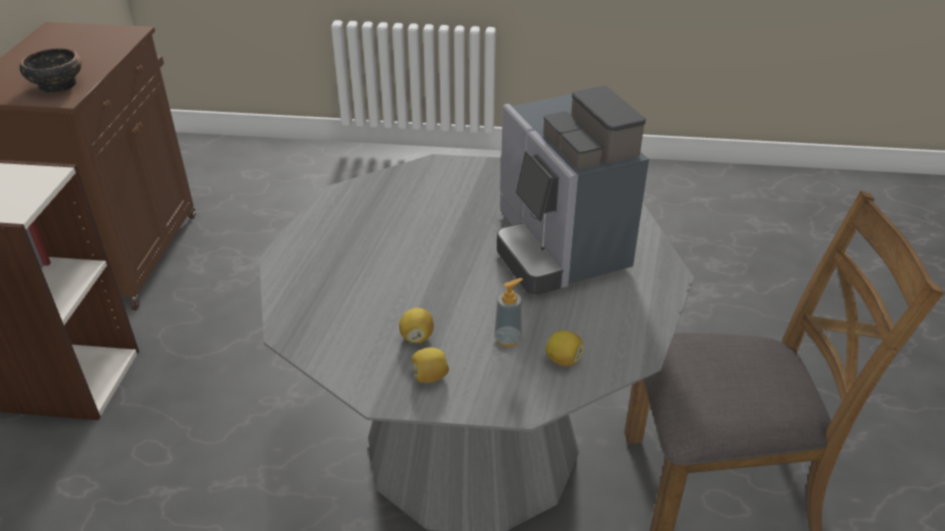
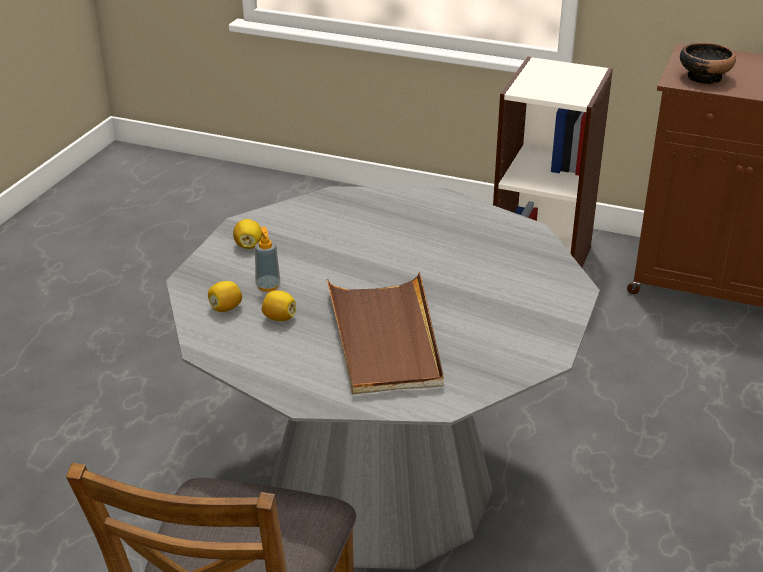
camera: 105 degrees right, 5 degrees down
lemon [399,308,434,343] -> lemon moved to [262,290,296,321]
coffee machine [497,85,649,295] -> brown tray [327,272,444,394]

